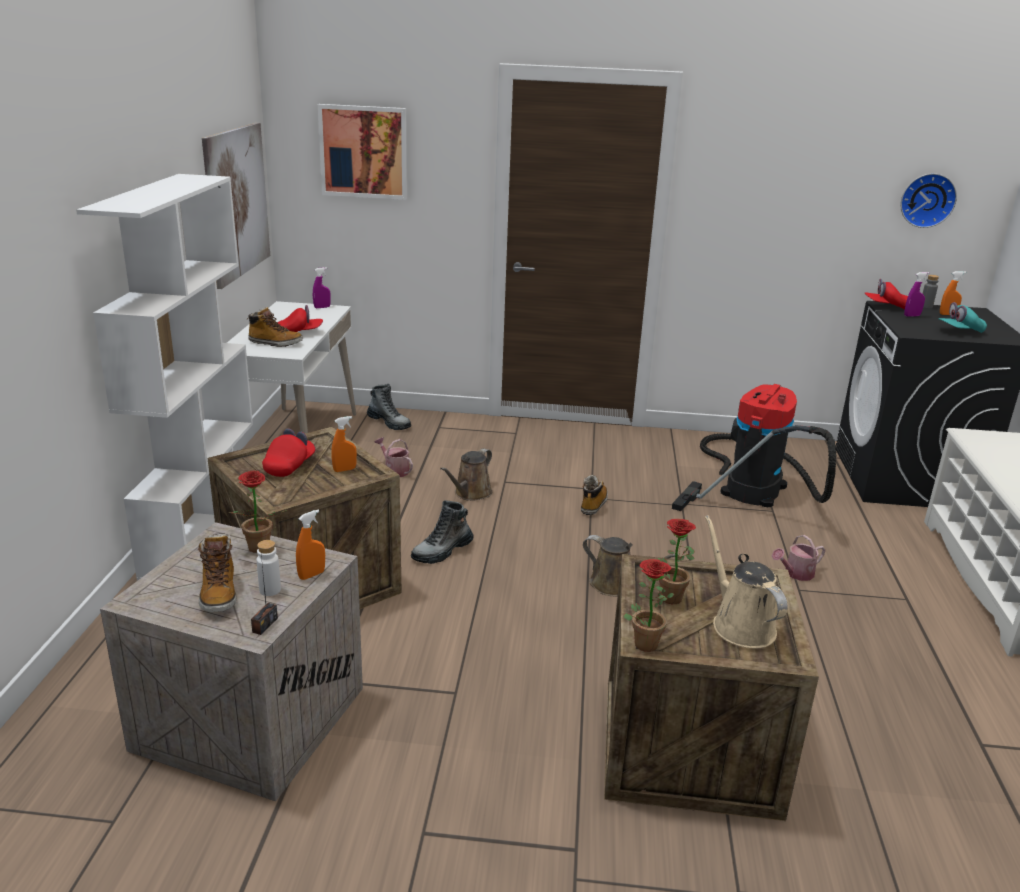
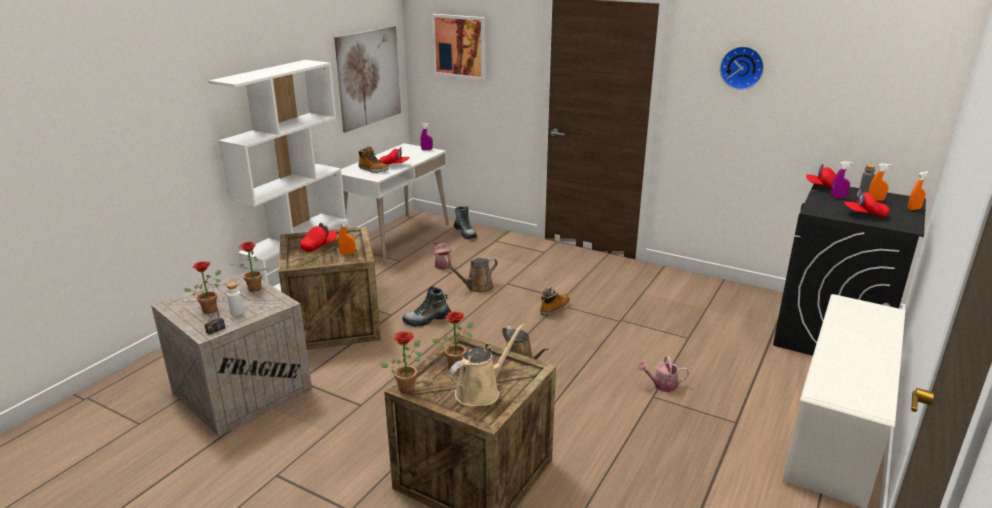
camera: 25 degrees right, 0 degrees up
boot [198,533,237,612] -> potted plant [184,261,221,314]
orange spray bottle [296,510,325,580] -> orange spray bottle moved to [908,171,930,210]
vacuum cleaner [672,384,836,511] -> none
beige watering can [705,515,788,648] -> beige watering can turned 45 degrees clockwise [448,323,525,407]
wall clock [900,173,957,228] -> wall clock moved to [720,46,764,90]
turquoise cap [939,302,987,333] -> red cap [844,189,889,218]

